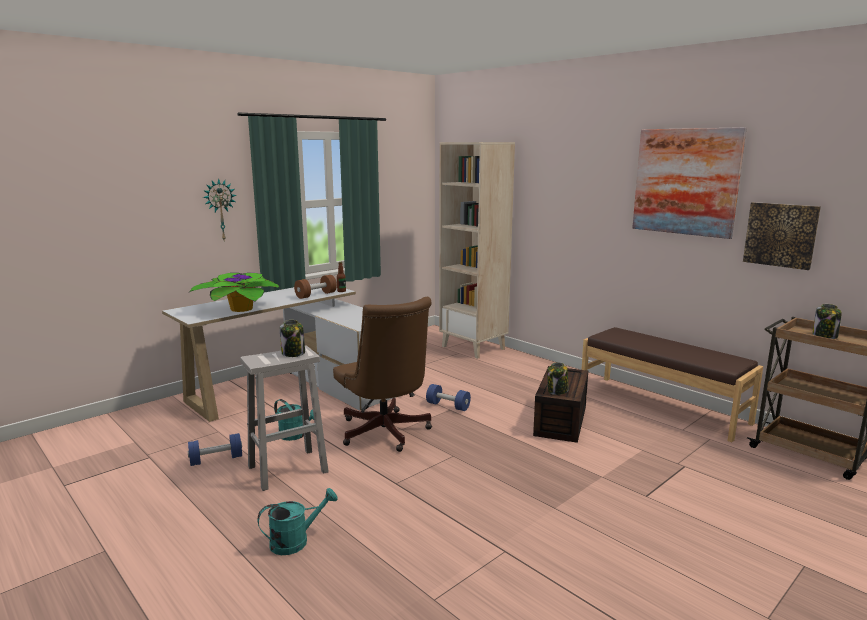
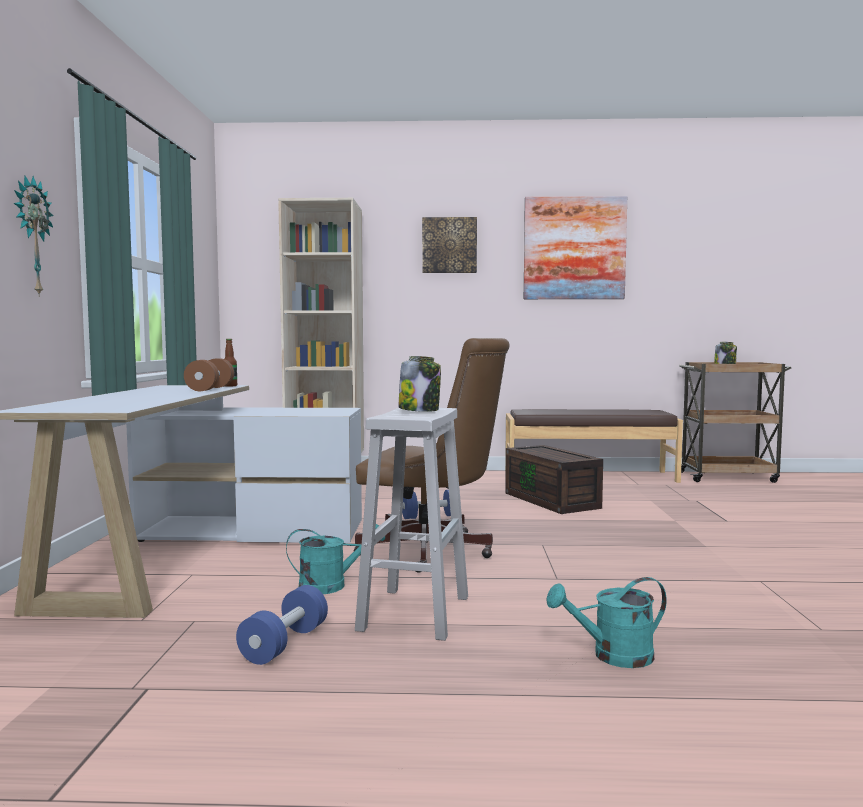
camera: 45 degrees left, 10 degrees down
potted plant [189,273,280,312] -> none
turquoise watering can [258,488,338,555] -> turquoise watering can turned 120 degrees counterclockwise [546,577,667,668]
jar [547,362,568,395] -> none
picture [743,202,821,270] -> picture moved to [422,217,477,273]

